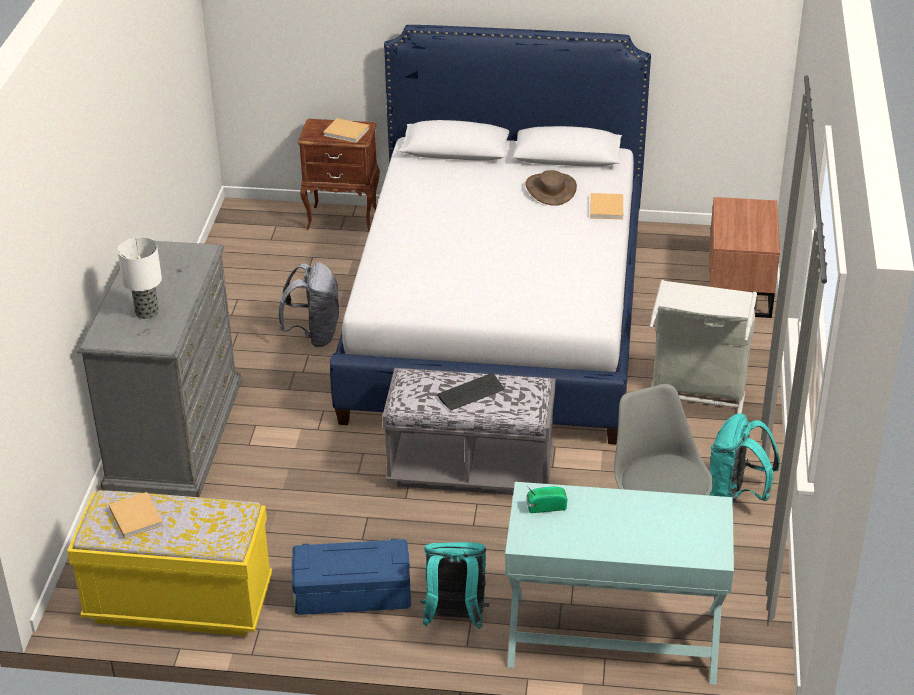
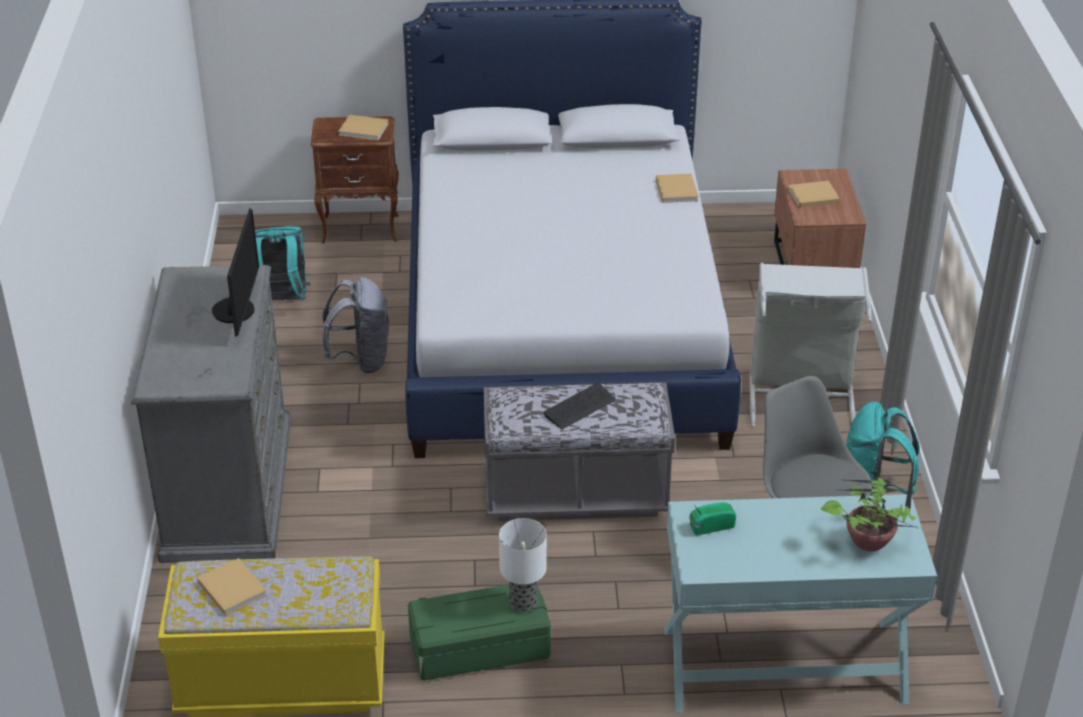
camera: 10 degrees left, 0 degrees up
table lamp [117,237,162,319] -> table lamp moved to [499,518,547,612]
blue storage box [292,539,411,615] -> green storage box [408,584,551,681]
turquoise backpack [420,542,489,629] -> turquoise backpack moved to [255,226,310,300]
brown hat [526,170,577,206] -> none
none -> monitor [212,208,259,337]
none -> beige book [788,181,840,208]
none -> potted plant [821,454,926,551]

